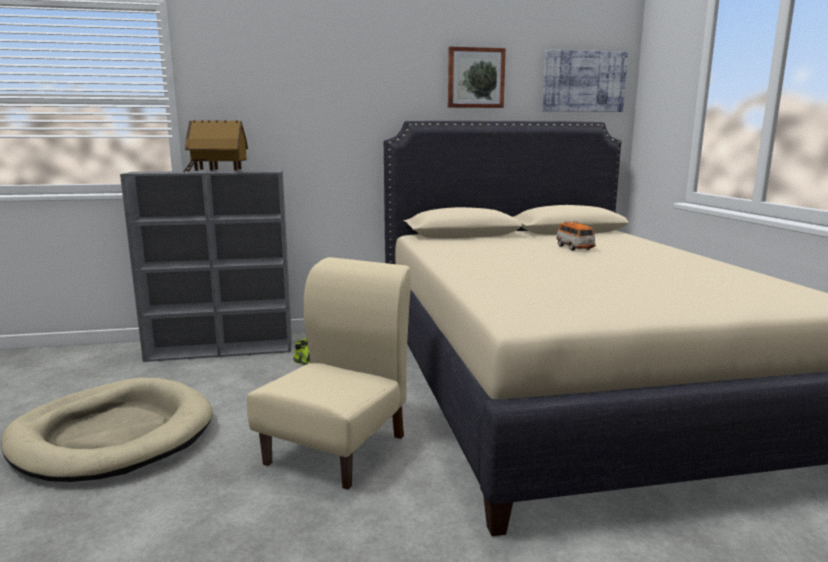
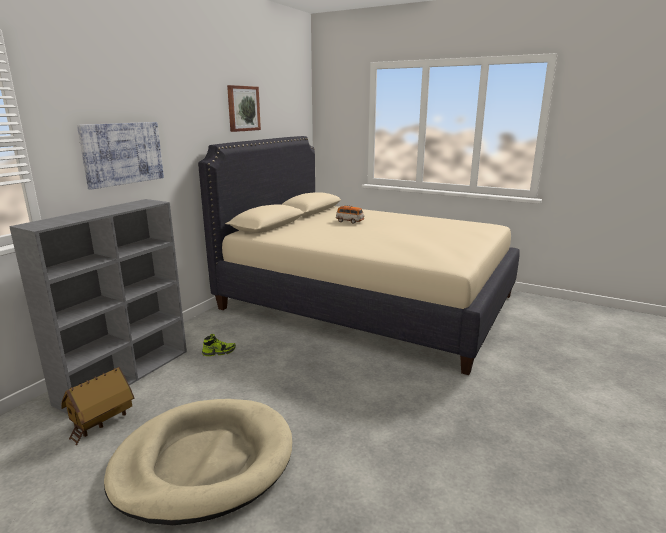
camera: 50 degrees left, 5 degrees up
toy house [184,120,248,172] -> toy house moved to [61,367,134,445]
beige chair [247,257,411,490] -> none
picture [542,50,628,112] -> picture moved to [77,122,164,190]

